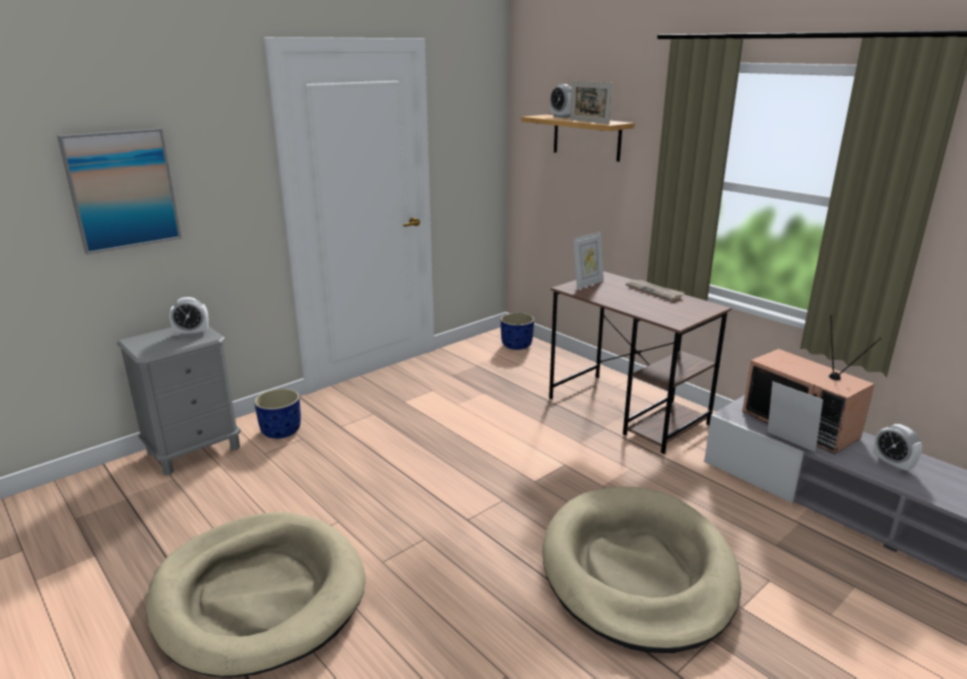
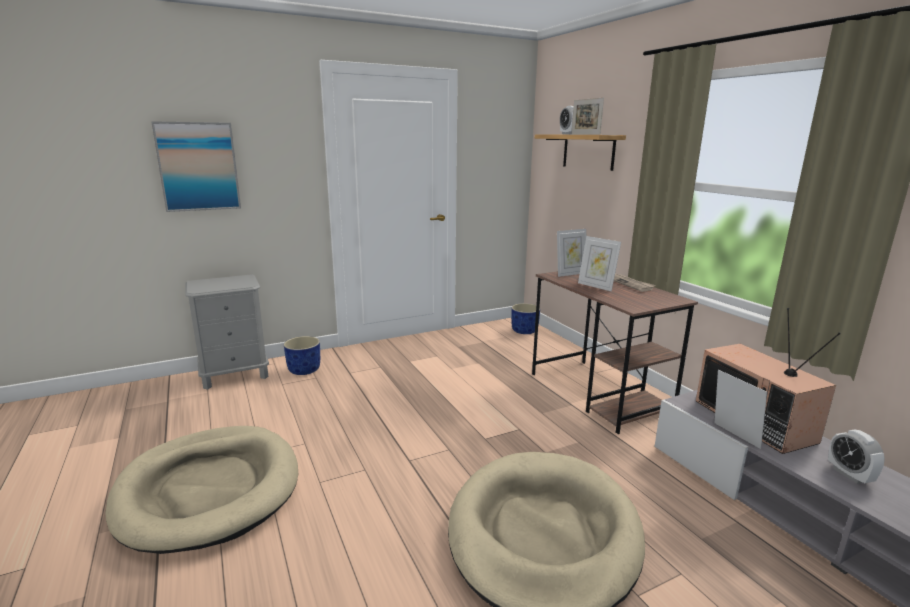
camera: 15 degrees right, 5 degrees down
alarm clock [169,297,209,337] -> none
none -> picture frame [578,236,621,291]

